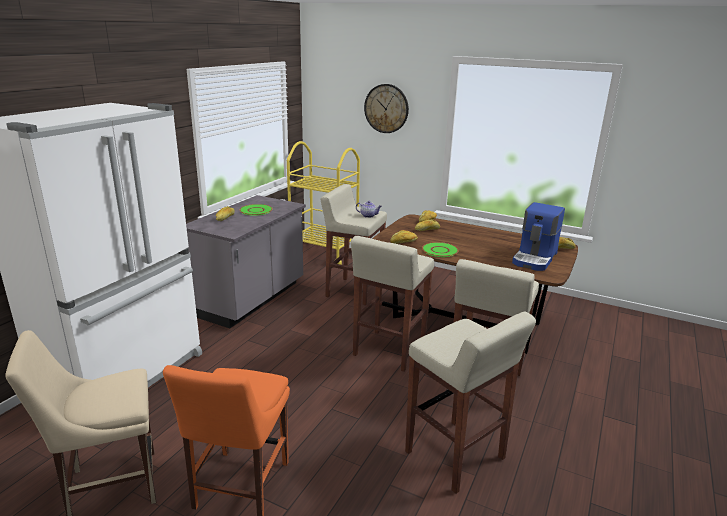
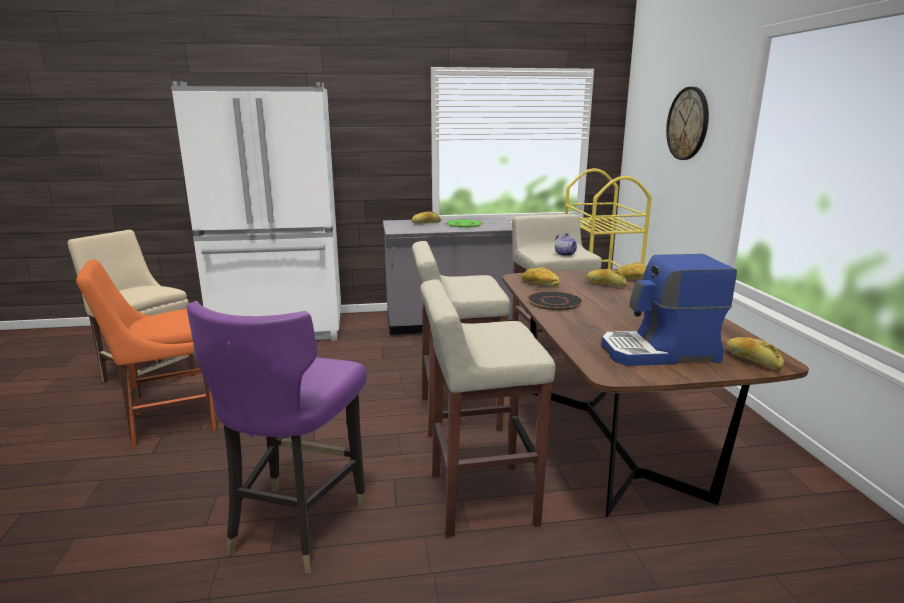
camera: 55 degrees right, 5 degrees down
beige stool [405,311,536,494] -> purple chair [186,301,367,573]
green plate [422,242,458,257] -> black plate [527,291,583,310]

